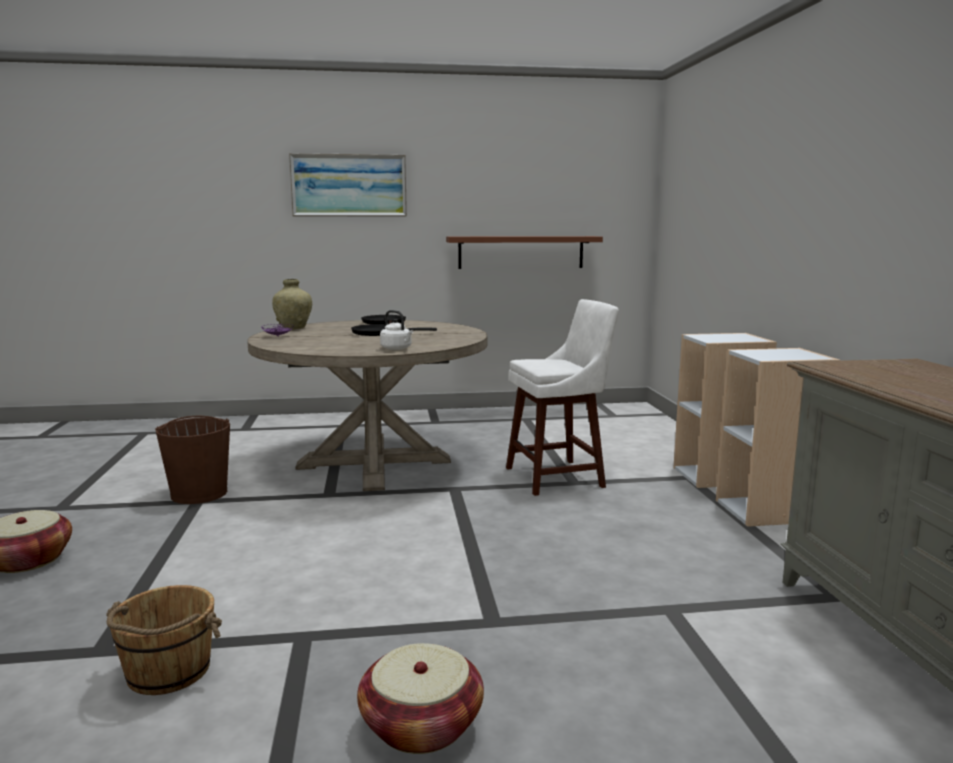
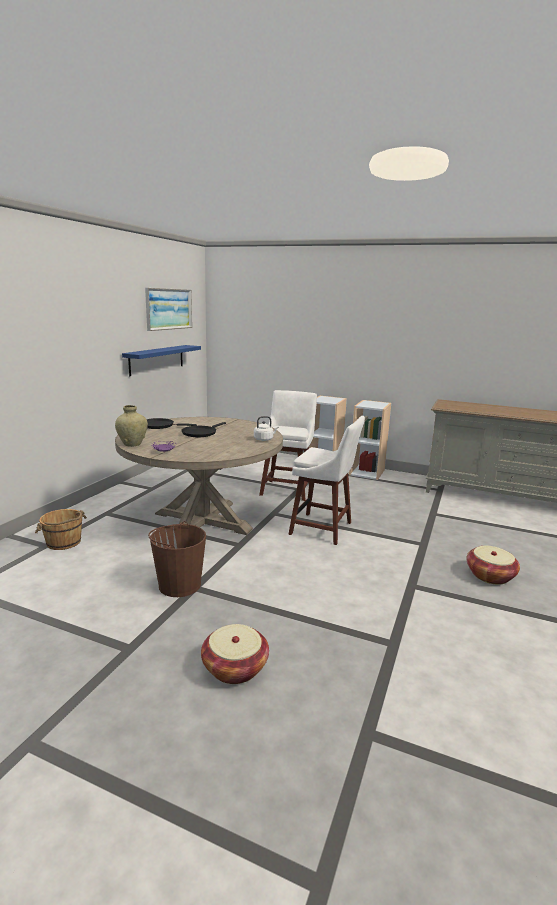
camera: 60 degrees left, 5 degrees up
brown bucket [106,585,222,695] -> brown bucket moved to [35,509,87,550]
picture [289,153,407,217] -> picture moved to [145,288,192,331]
brown shelf [446,236,603,269] -> blue shelf [122,345,201,376]
none -> white chair [288,416,365,545]

